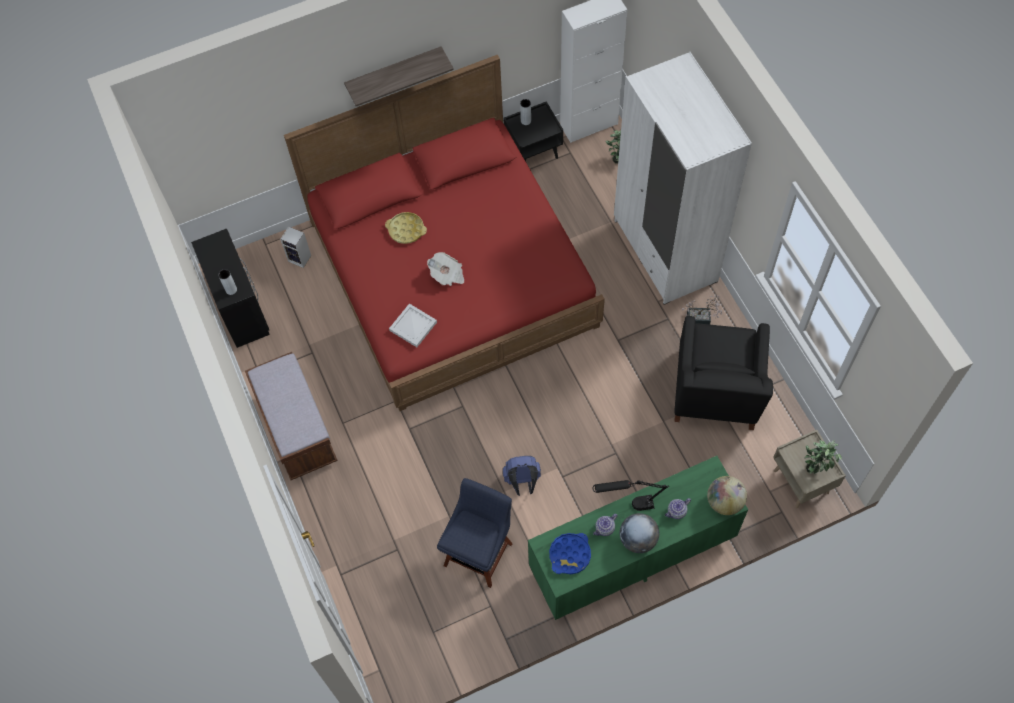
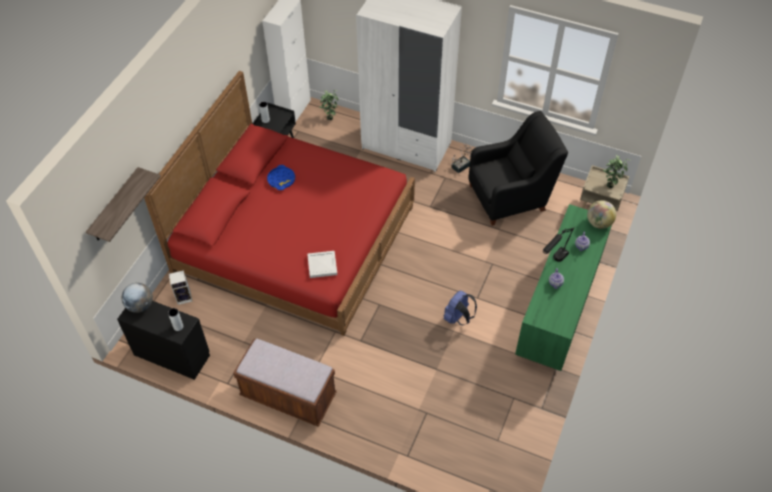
camera: 45 degrees left, 10 degrees down
shelf [344,46,454,106] -> shelf moved to [86,167,161,242]
yellow tray [385,212,427,244] -> none
newspaper [427,252,464,286] -> none
blue chair [437,478,513,588] -> none
blue tray [549,533,591,574] -> blue tray moved to [267,165,295,190]
globe [620,513,659,553] -> globe moved to [122,283,153,313]
black armchair [674,316,773,430] -> black armchair turned 75 degrees counterclockwise [468,111,568,226]

